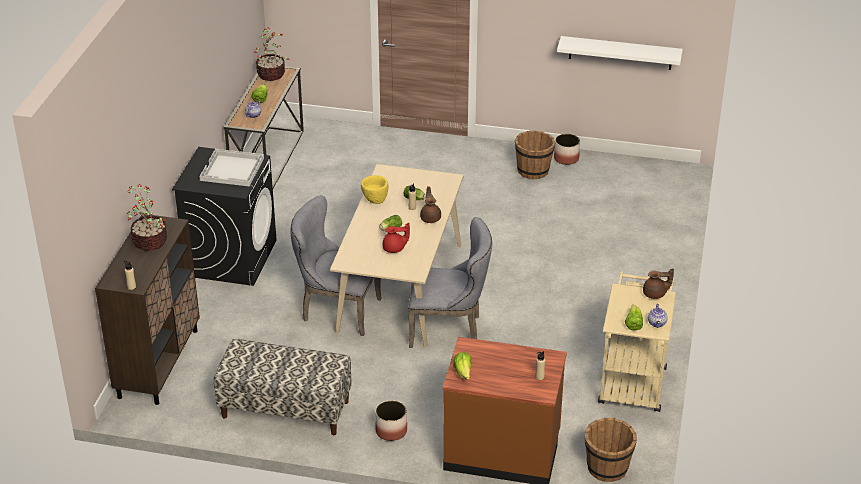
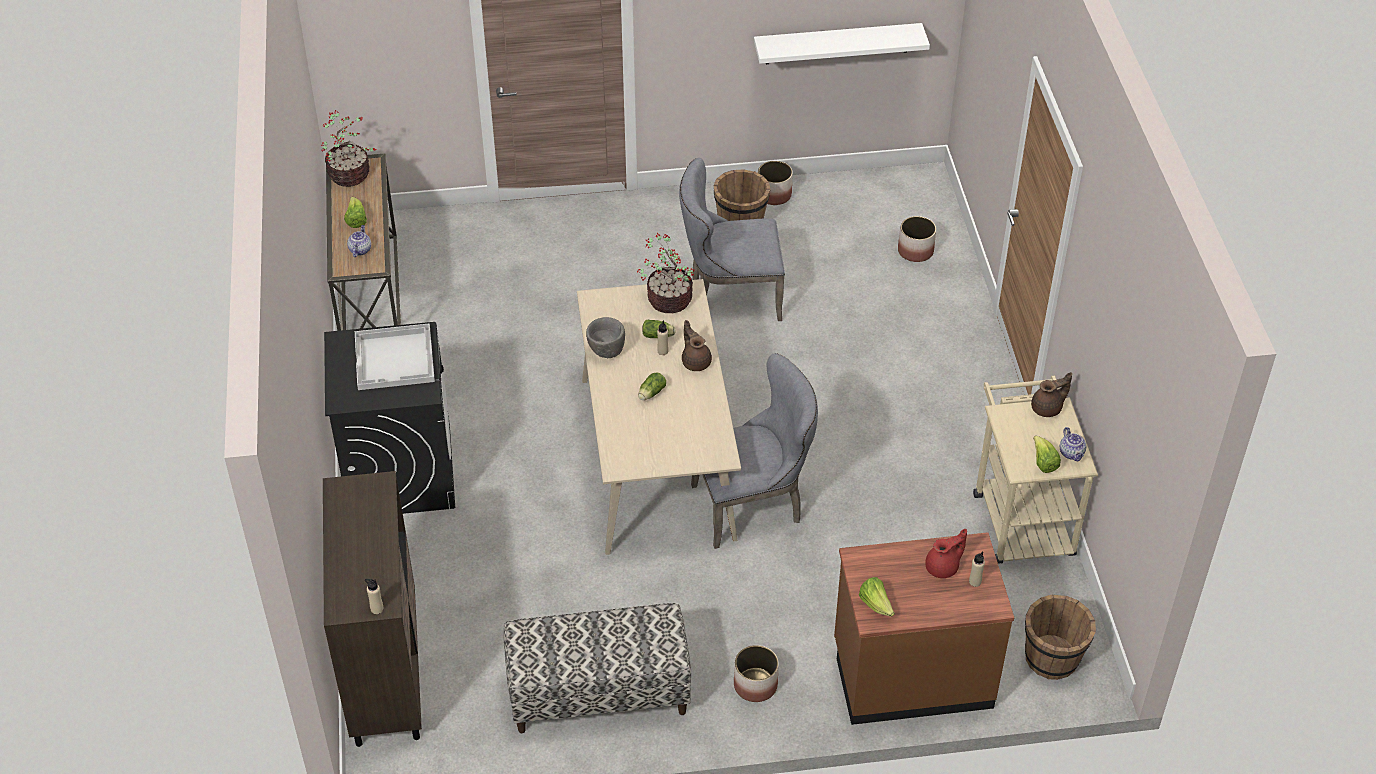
camera: 20 degrees left, 10 degrees up
potted plant [127,184,167,251] -> potted plant moved to [637,233,695,313]
grey chair [290,195,382,336] -> grey chair moved to [679,158,785,321]
yellow bowl [361,175,388,204] -> grey bowl [586,317,625,358]
red teapot [382,223,410,253] -> red teapot moved to [925,529,967,578]
none -> planter [898,216,936,262]

